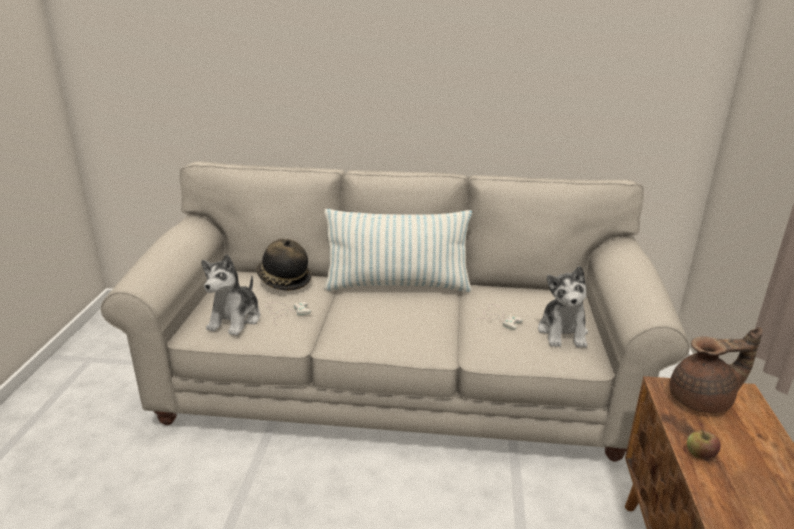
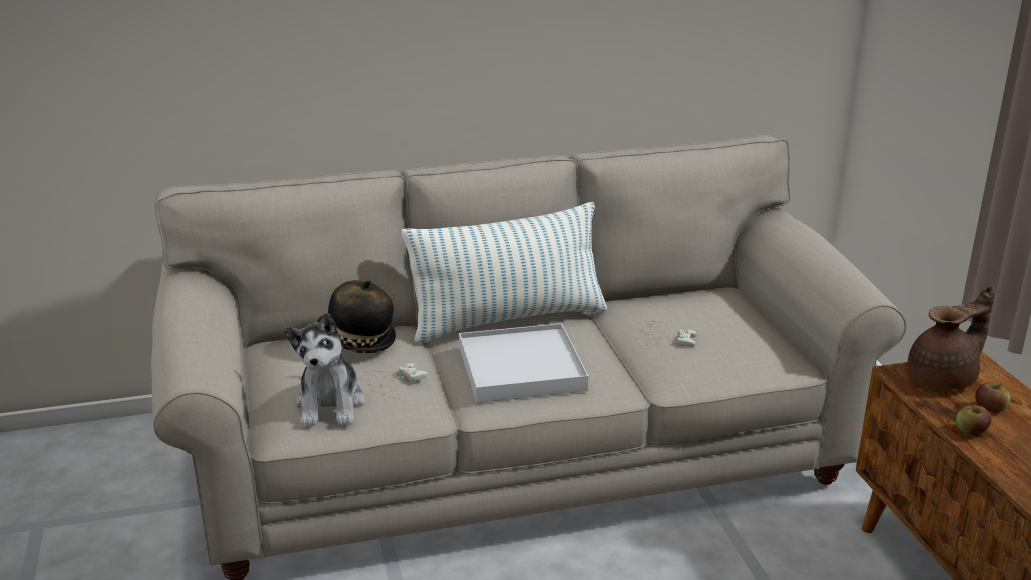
camera: 20 degrees left, 0 degrees up
plush toy [538,266,588,348] -> none
none -> white tray [459,323,589,403]
none -> apple [975,383,1010,413]

